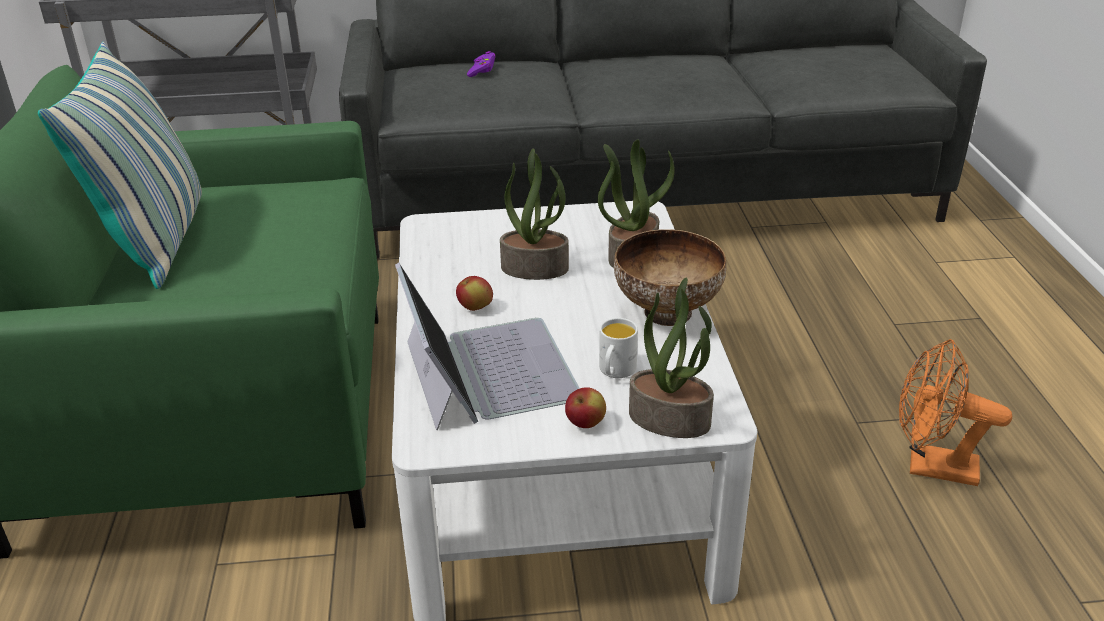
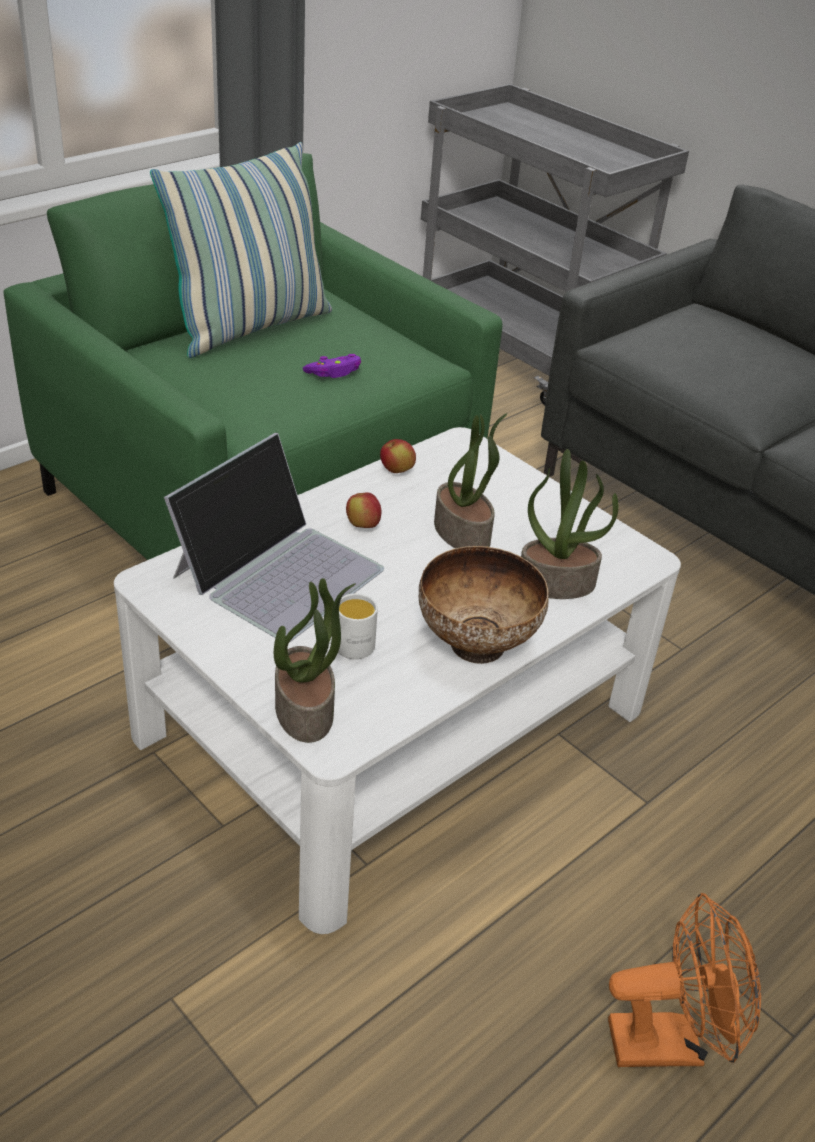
camera: 50 degrees right, 5 degrees up
purple game controller [467,51,496,77] -> purple game controller moved to [303,354,361,378]
apple [565,387,606,428] -> apple moved to [380,439,416,473]
orange fan [899,339,1012,486] -> orange fan turned 105 degrees clockwise [608,893,761,1067]

